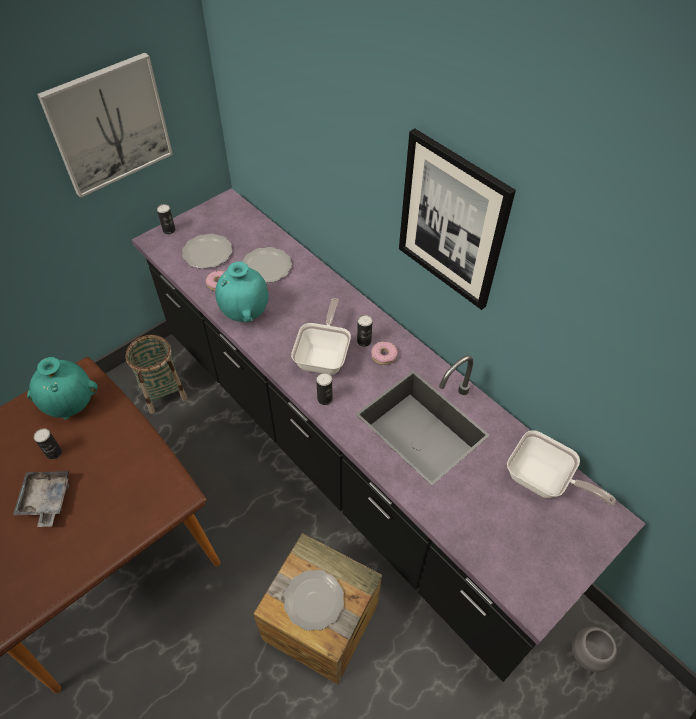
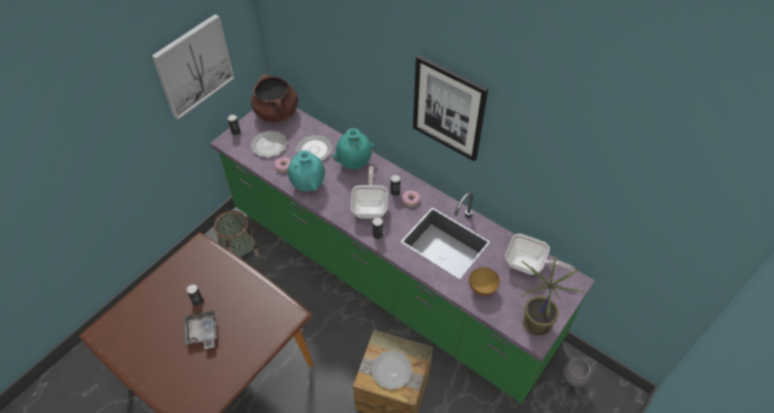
camera: 10 degrees left, 0 degrees up
turquoise vase [27,357,98,419] -> turquoise vase moved to [333,128,375,170]
black counter [132,188,646,682] -> green counter [210,108,595,404]
none -> brown cooking pot [251,74,298,122]
none -> bowl [469,267,500,296]
none -> potted plant [521,254,586,336]

